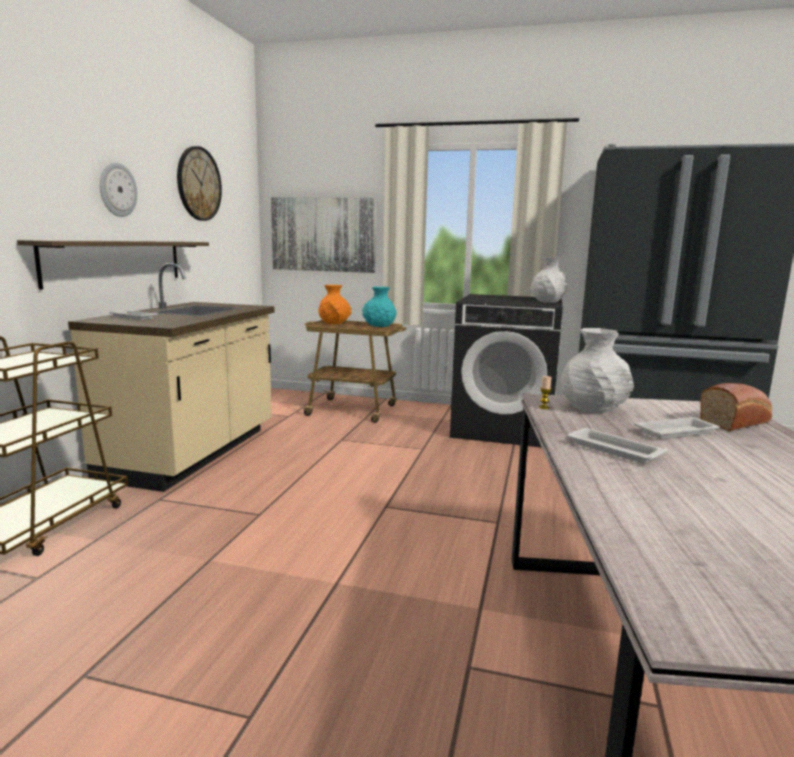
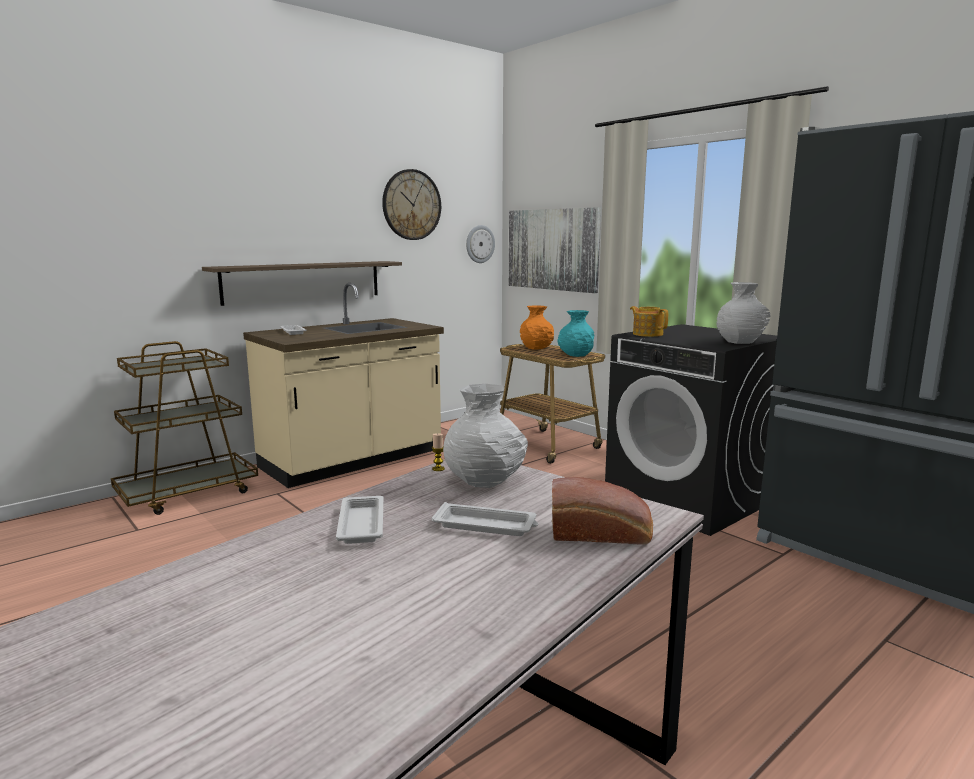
camera: 35 degrees right, 0 degrees up
wall clock [100,162,137,217] -> wall clock moved to [466,225,495,263]
none -> teapot [630,306,668,337]

